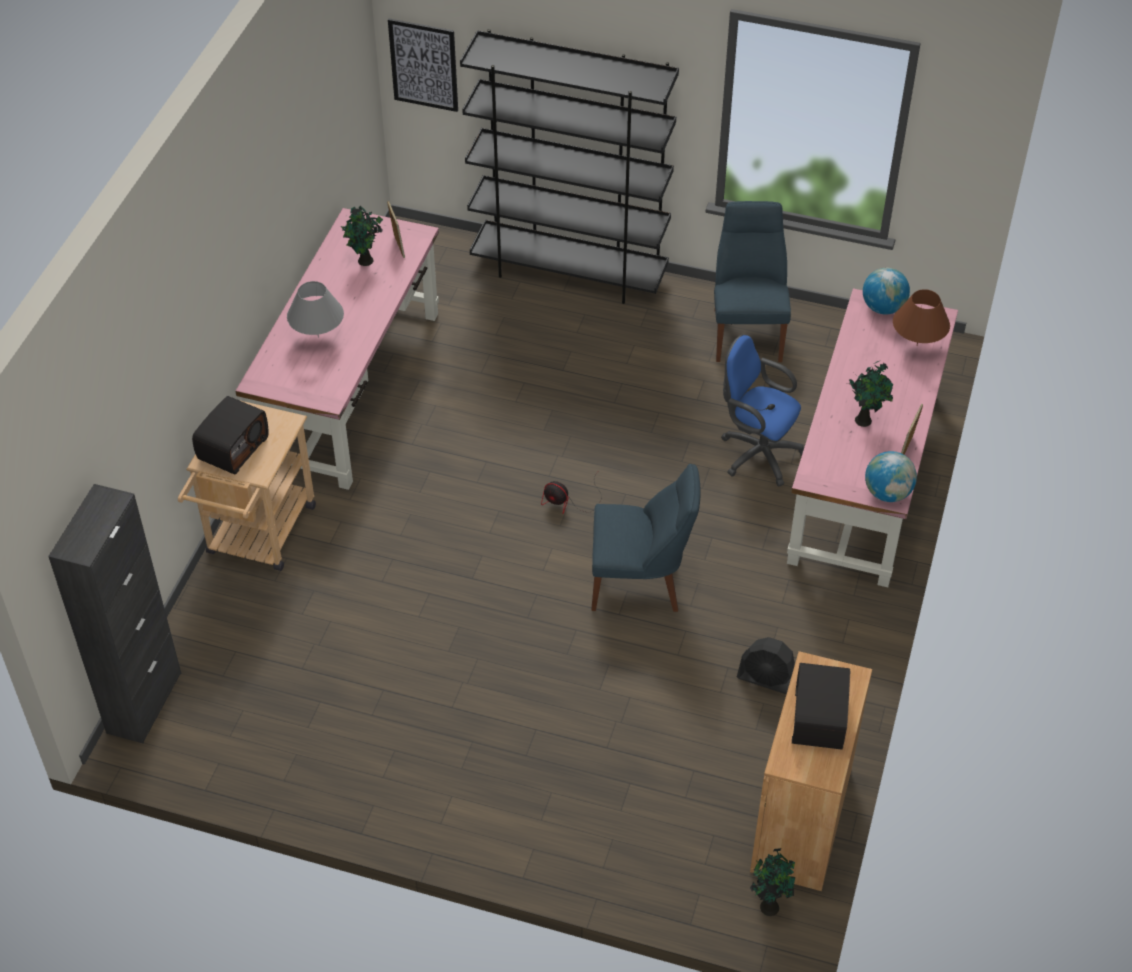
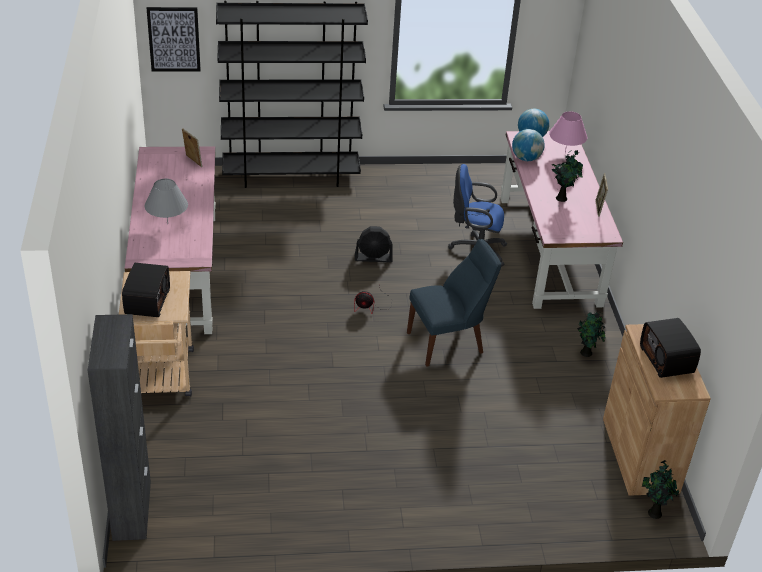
camera: 25 degrees left, 10 degrees down
potted plant [341,205,383,266] -> potted plant moved to [577,311,606,357]
blue chair [714,201,791,362] -> none
black fan [737,637,795,694] -> black fan moved to [355,226,393,262]
globe [865,451,917,502] -> globe moved to [512,129,545,161]
brown table lamp [893,289,950,345] -> pink table lamp [549,111,587,153]

